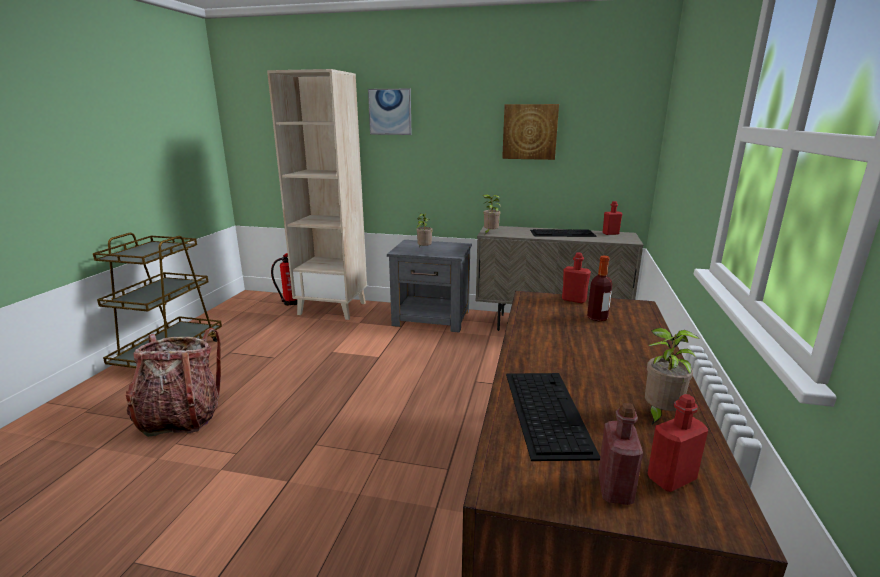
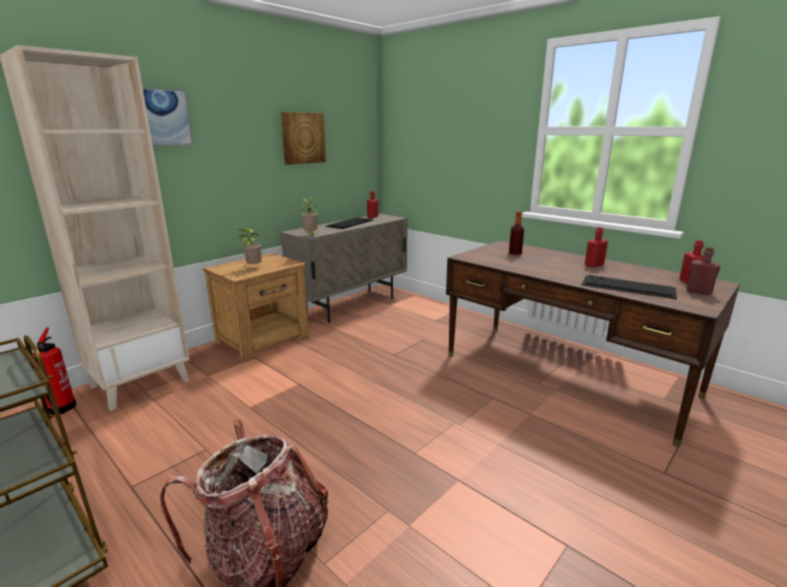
camera: 60 degrees left, 0 degrees up
grey nightstand [387,240,472,332] -> brown nightstand [203,253,309,362]
red bottle [562,252,591,303] -> red bottle moved to [585,227,608,267]
potted plant [645,328,700,425] -> none

